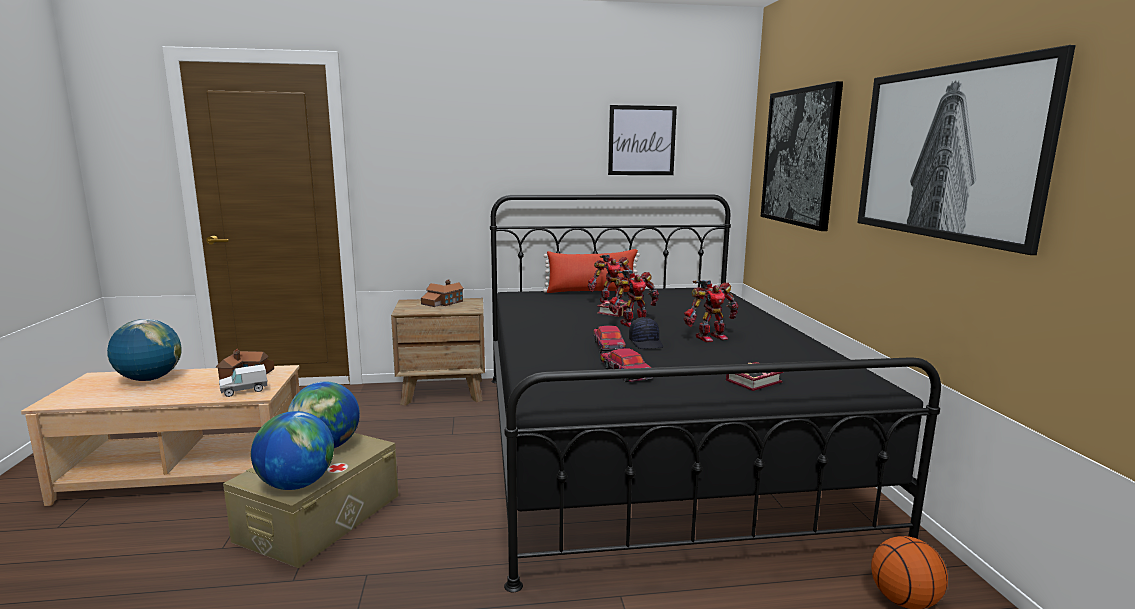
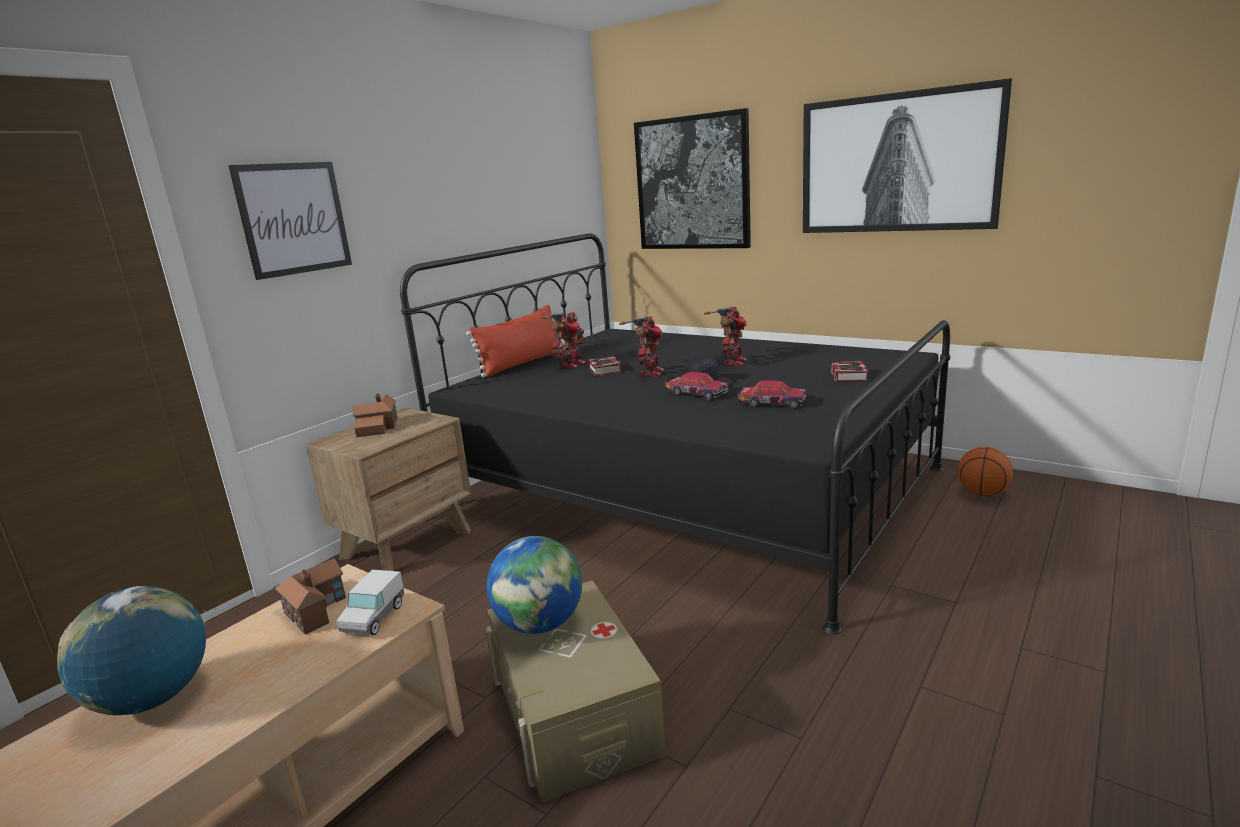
camera: 45 degrees left, 5 degrees up
globe [251,411,334,490] -> none
picture [608,105,677,175] -> picture moved to [228,162,352,280]

